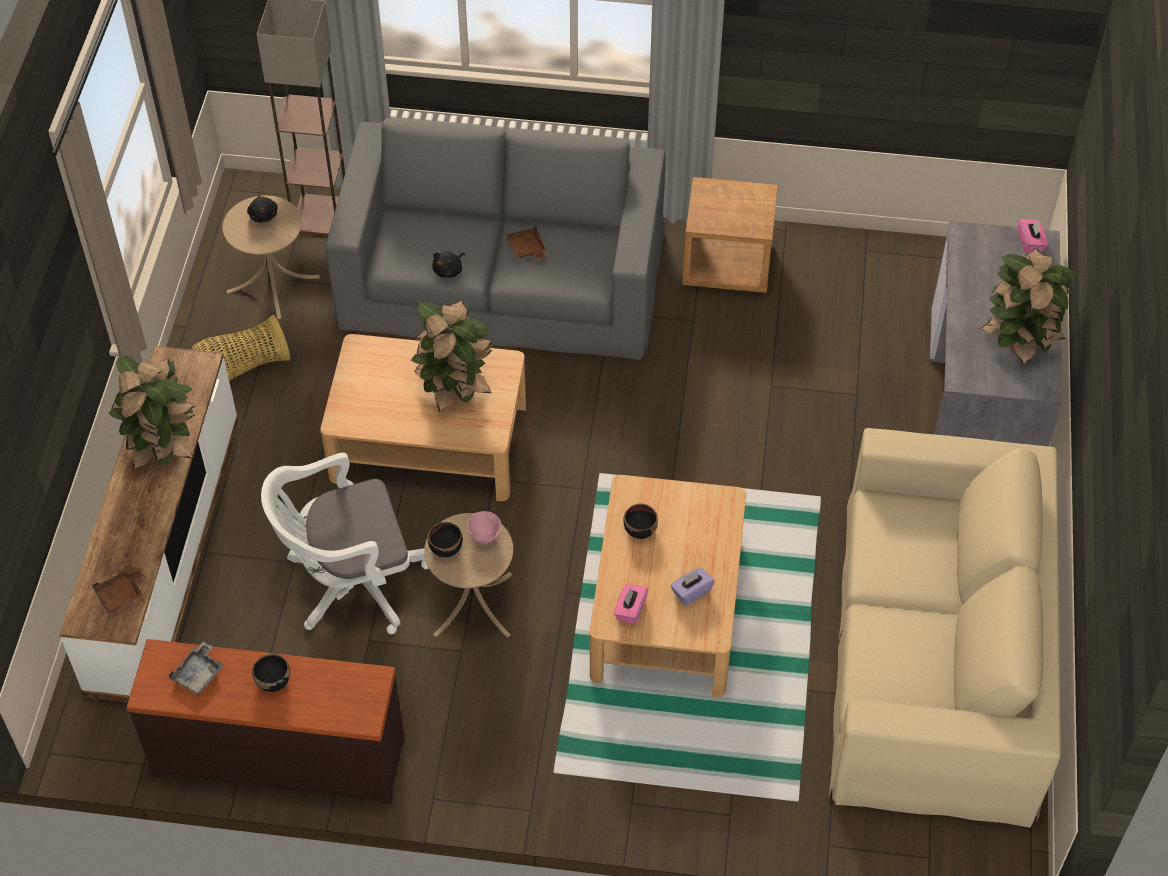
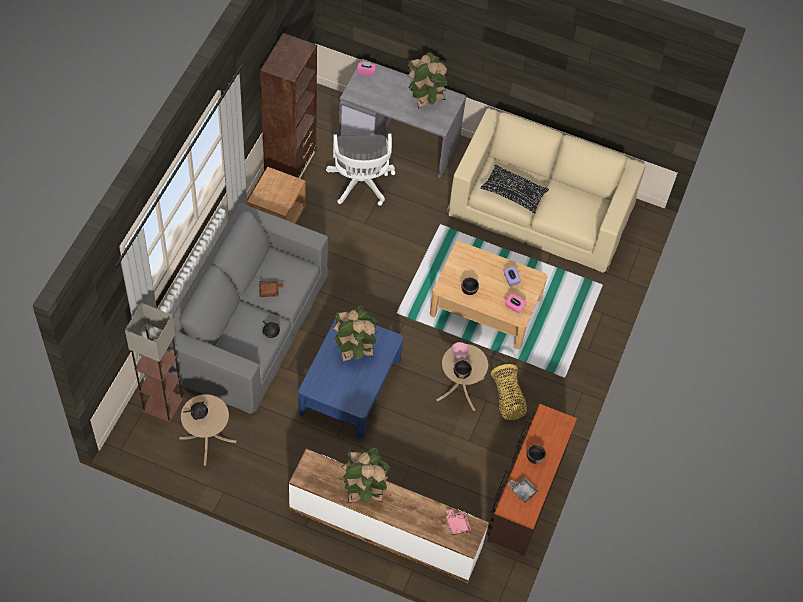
camera: 80 degrees left, 5 degrees up
brown tray [92,567,144,613] -> pink tray [446,509,471,535]
basket [192,315,290,381] -> basket moved to [491,364,527,420]
white office chair [261,453,429,635] -> white office chair moved to [326,134,395,206]
beige coffee table [320,334,526,501] -> blue coffee table [298,318,403,439]
none -> brown bookcase [260,33,317,179]
none -> black pillow [480,164,549,213]

